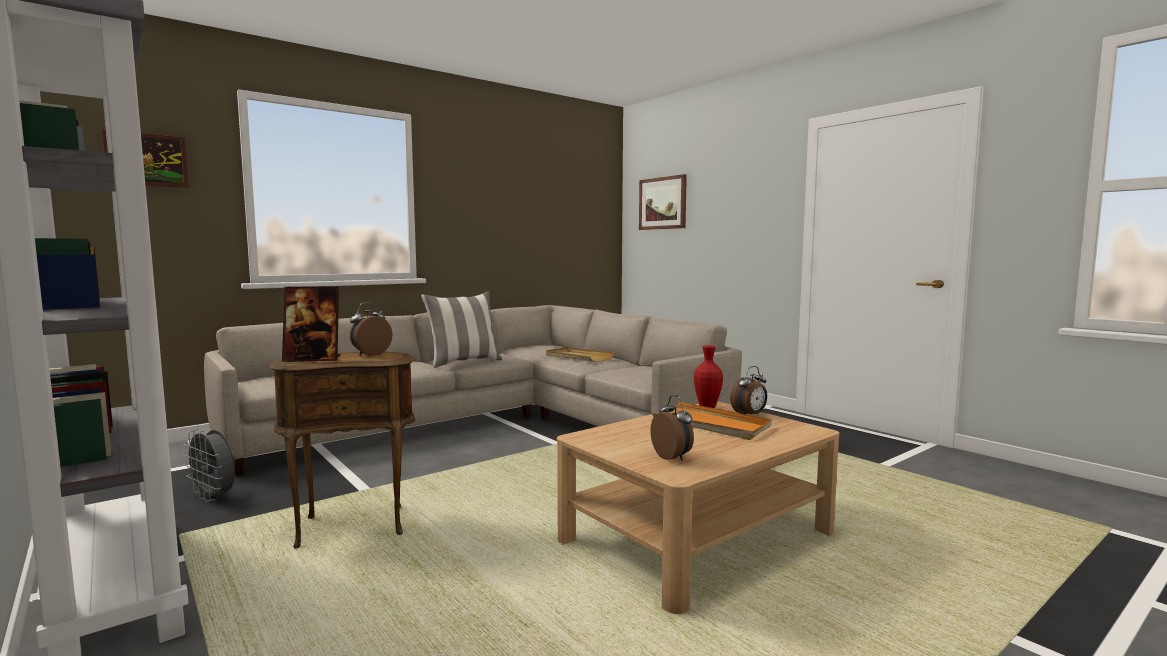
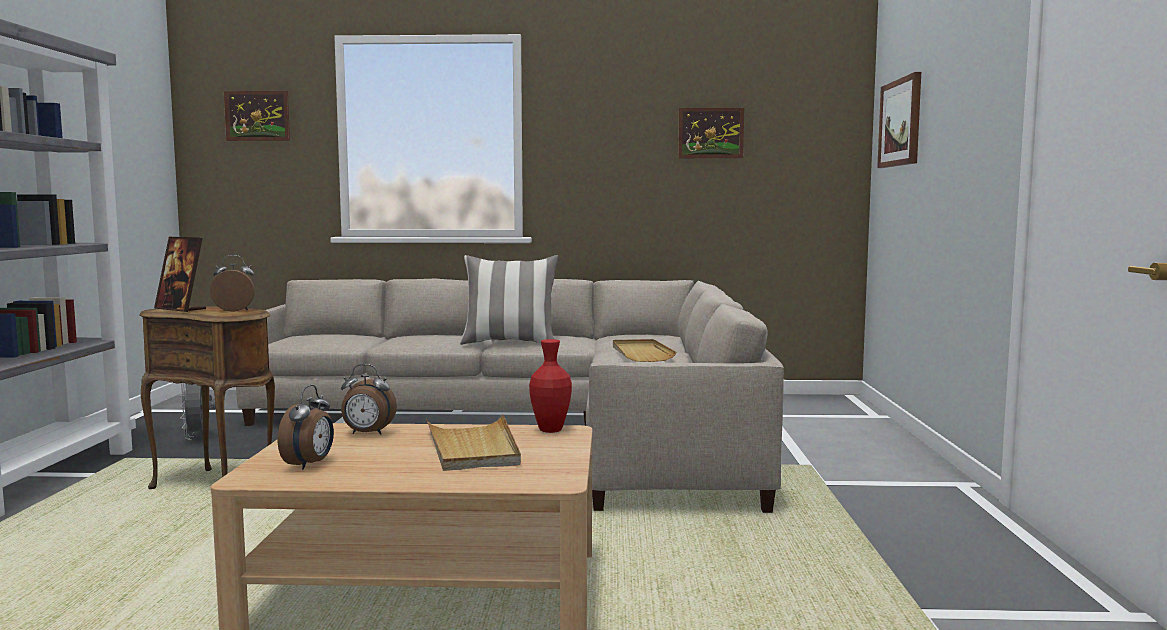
camera: 40 degrees right, 0 degrees up
orange tray [652,402,772,440] -> beige tray [426,414,521,471]
alarm clock [730,366,767,414] -> alarm clock moved to [341,364,397,435]
none -> picture [678,108,744,158]

